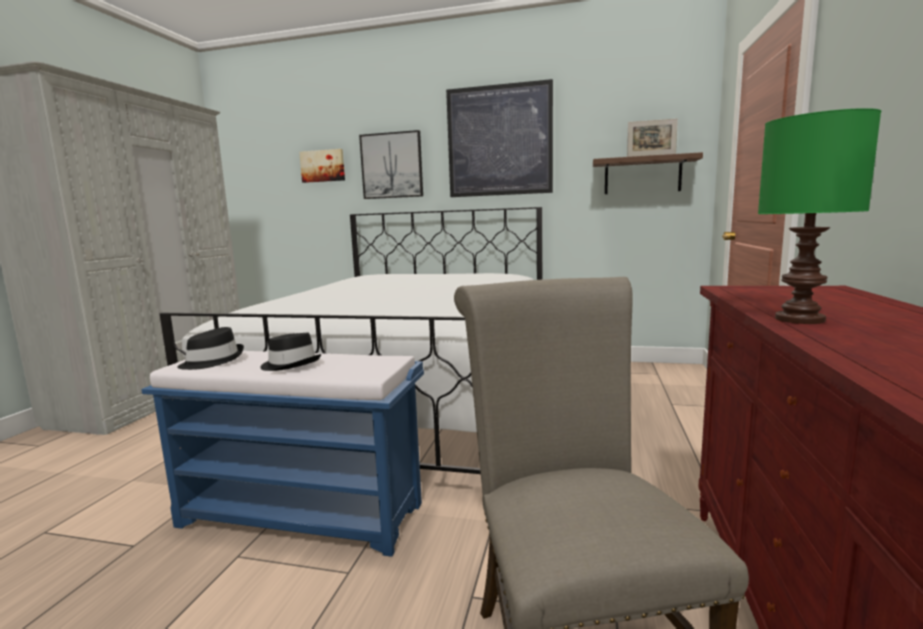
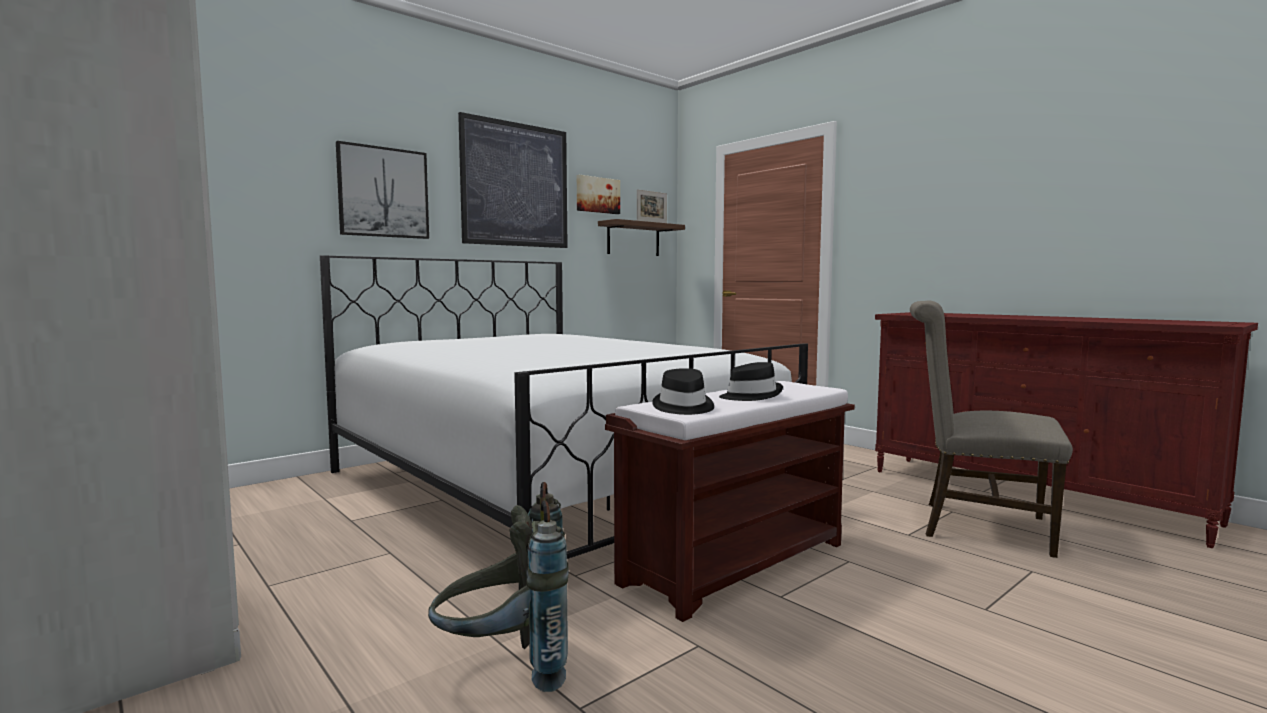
camera: 55 degrees left, 5 degrees down
blue bench [141,351,424,557] -> brown bench [605,381,855,622]
picture [299,149,345,183] -> picture moved to [577,175,620,214]
green table lamp [758,108,881,324] -> none
none -> grey backpack [428,482,569,692]

